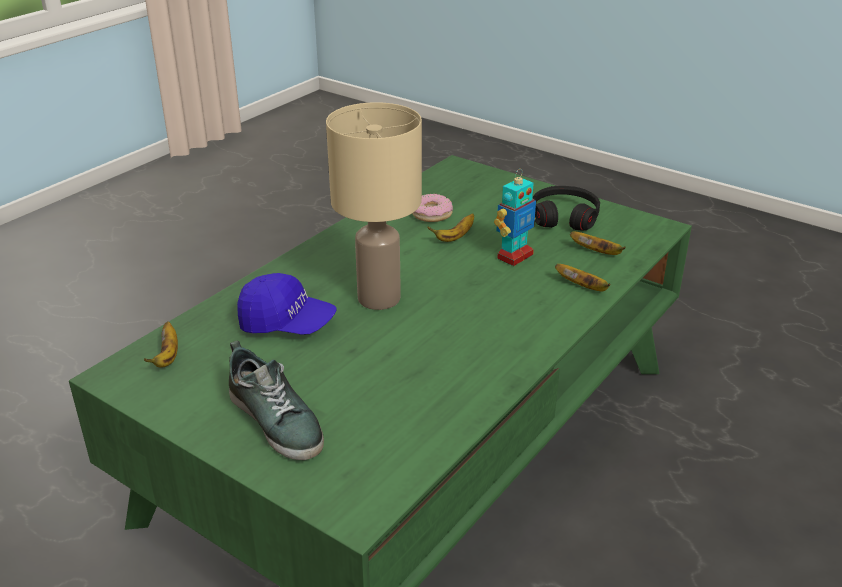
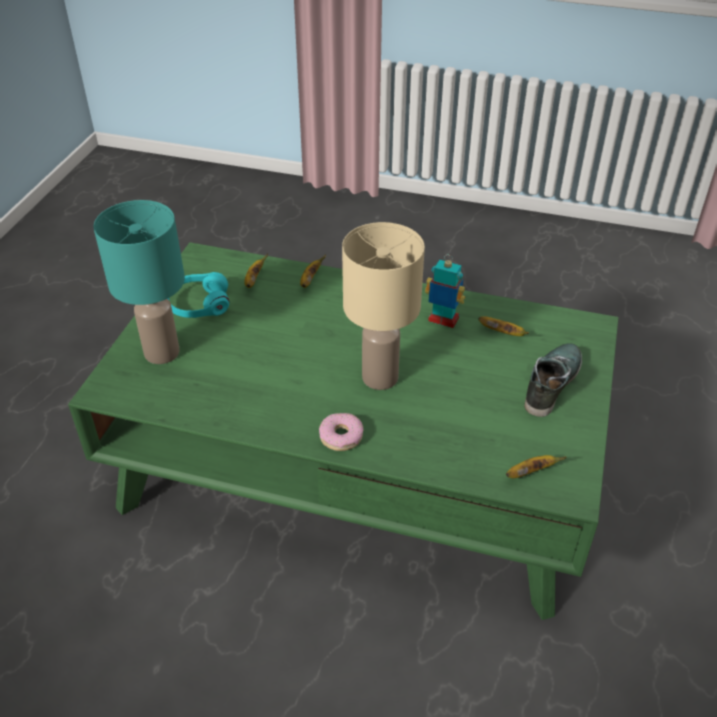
camera: 110 degrees left, 10 degrees up
blue cap [237,273,337,335] -> none
donut [412,194,453,222] -> donut moved to [319,413,363,451]
banana [427,213,474,242] -> banana moved to [479,316,529,336]
toy robot [494,169,536,266] -> toy robot moved to [425,255,465,328]
black headphones [533,186,600,231] -> turquoise headphones [167,272,229,318]
none -> turquoise table lamp [93,200,185,364]

